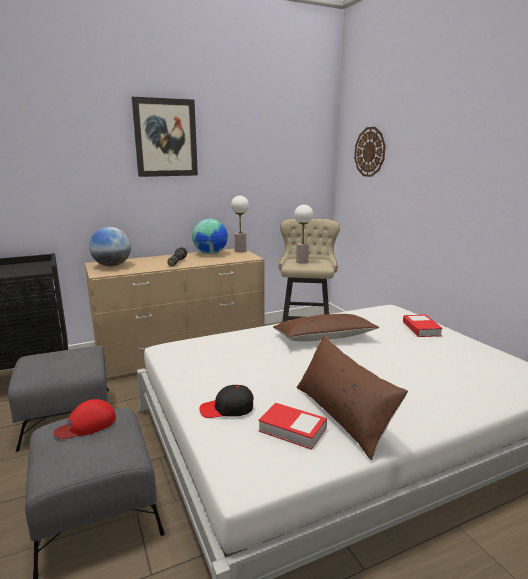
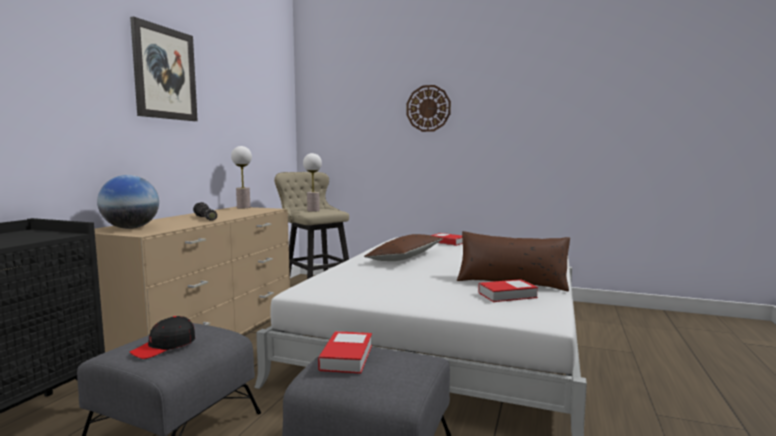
camera: 45 degrees left, 10 degrees down
red cap [53,399,116,439] -> book [318,331,372,374]
globe [192,219,228,254] -> none
black cap [199,385,254,418] -> black cap moved to [130,316,195,359]
wall clock [354,127,386,177] -> wall clock moved to [407,85,451,132]

